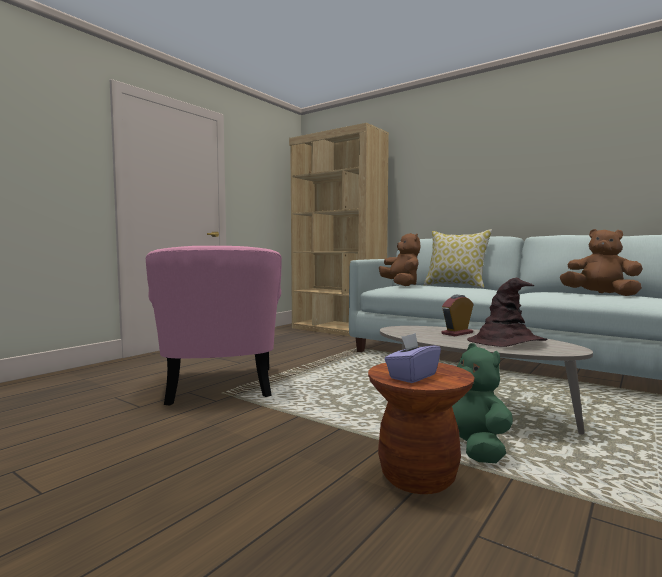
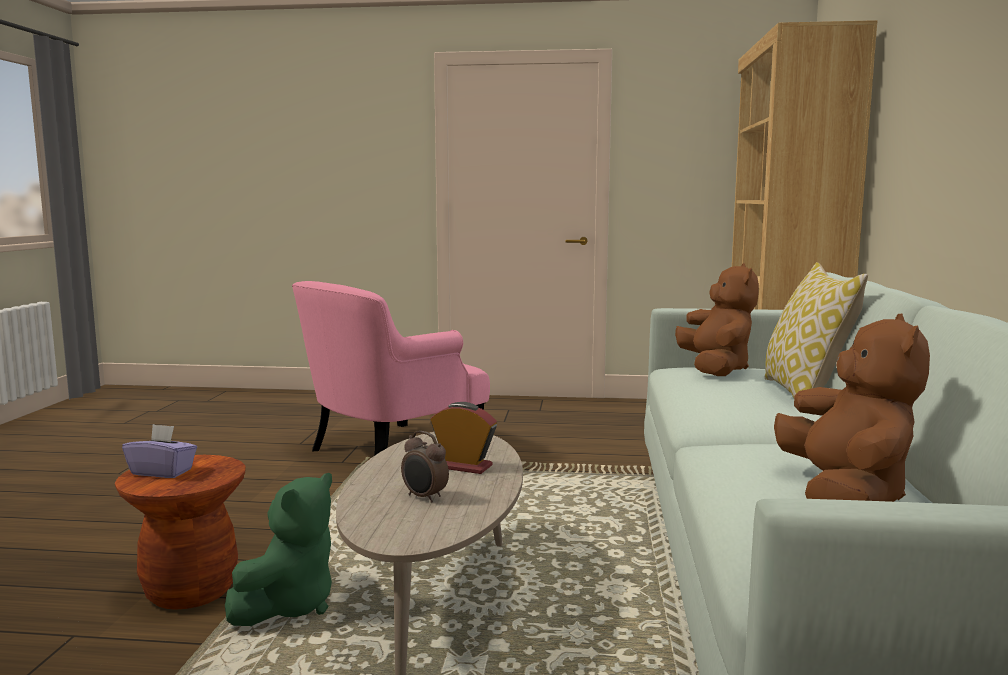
camera: 60 degrees right, 5 degrees up
brown plush toy [379,233,421,286] -> brown plush toy turned 45 degrees counterclockwise [675,263,759,376]
brown hat [467,278,548,347] -> alarm clock [401,431,449,503]

